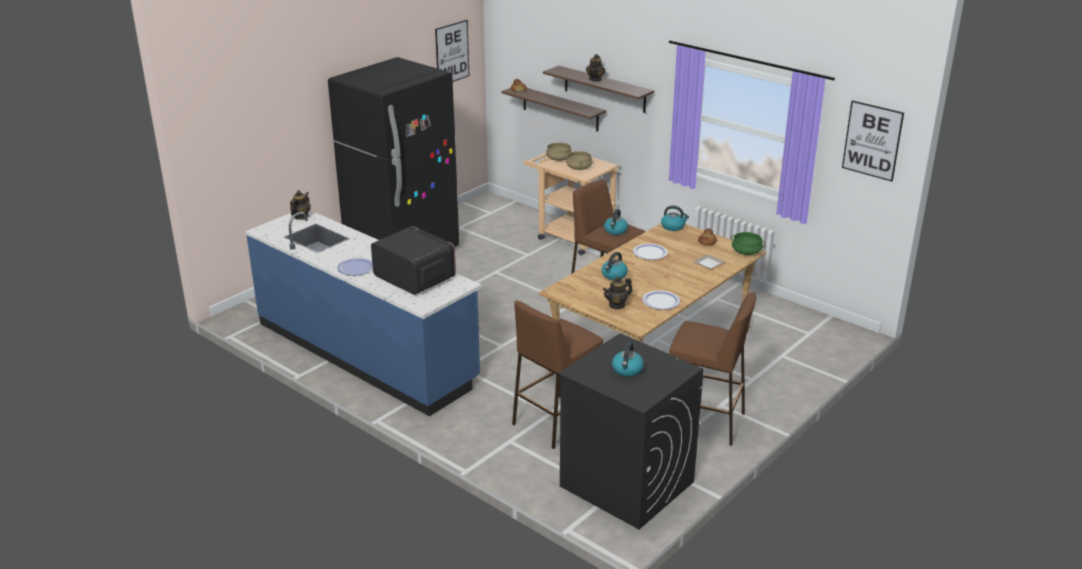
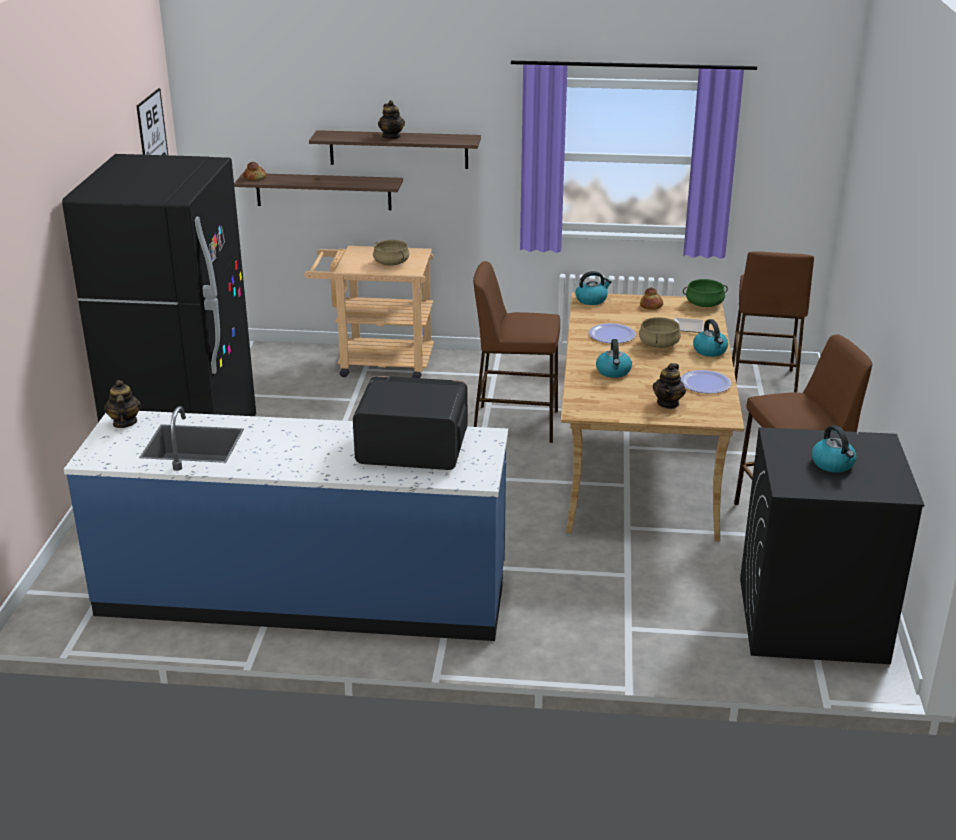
camera: 35 degrees left, 0 degrees up
plate [337,258,373,276] -> none
brown stool [512,301,603,449] -> brown stool moved to [732,251,814,392]
beige cooking pot [546,142,572,161] -> beige cooking pot moved to [639,317,681,348]
kettle [604,209,628,235] -> kettle moved to [693,319,728,357]
picture [842,100,904,182] -> none

